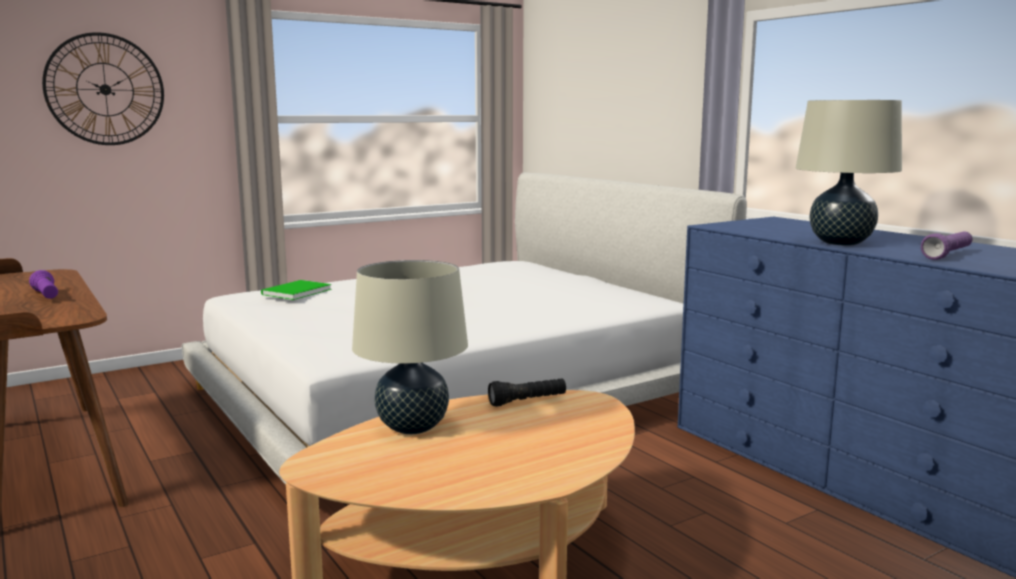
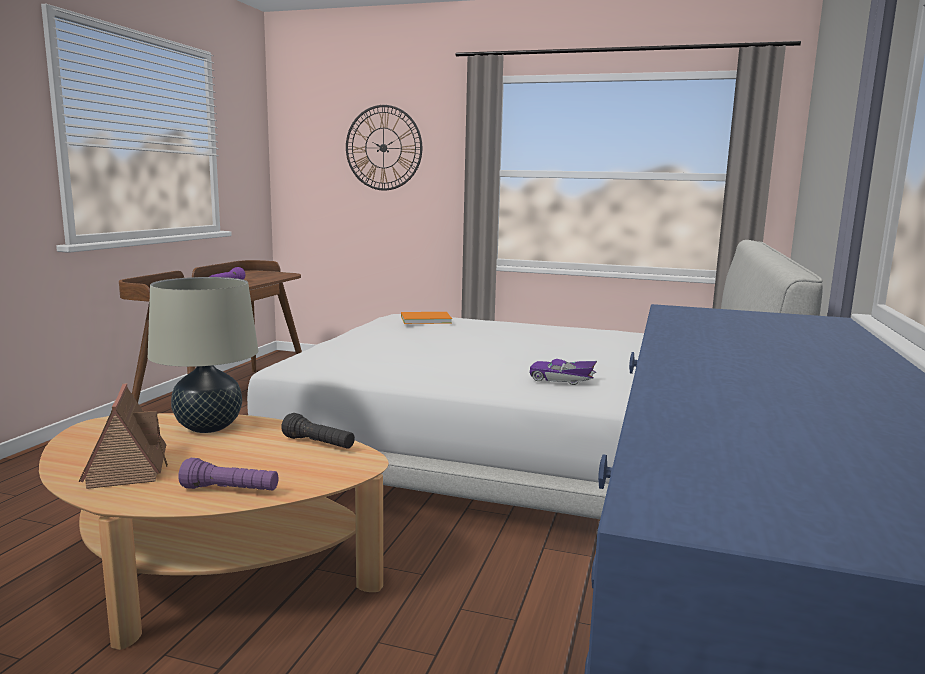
camera: 50 degrees right, 0 degrees up
green book [261,280,332,300] -> orange book [401,312,452,324]
beige table lamp [796,100,902,246] -> none
purple flashlight [921,232,973,260] -> purple flashlight moved to [178,458,279,490]
none -> toy house [79,384,168,489]
none -> purple toy car [529,359,597,385]

